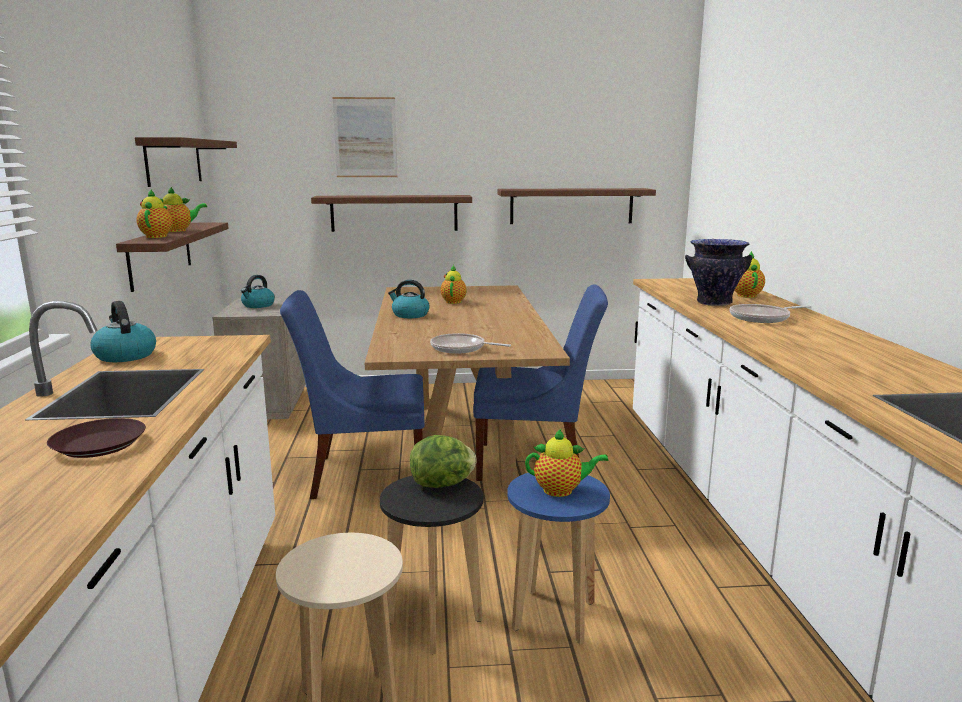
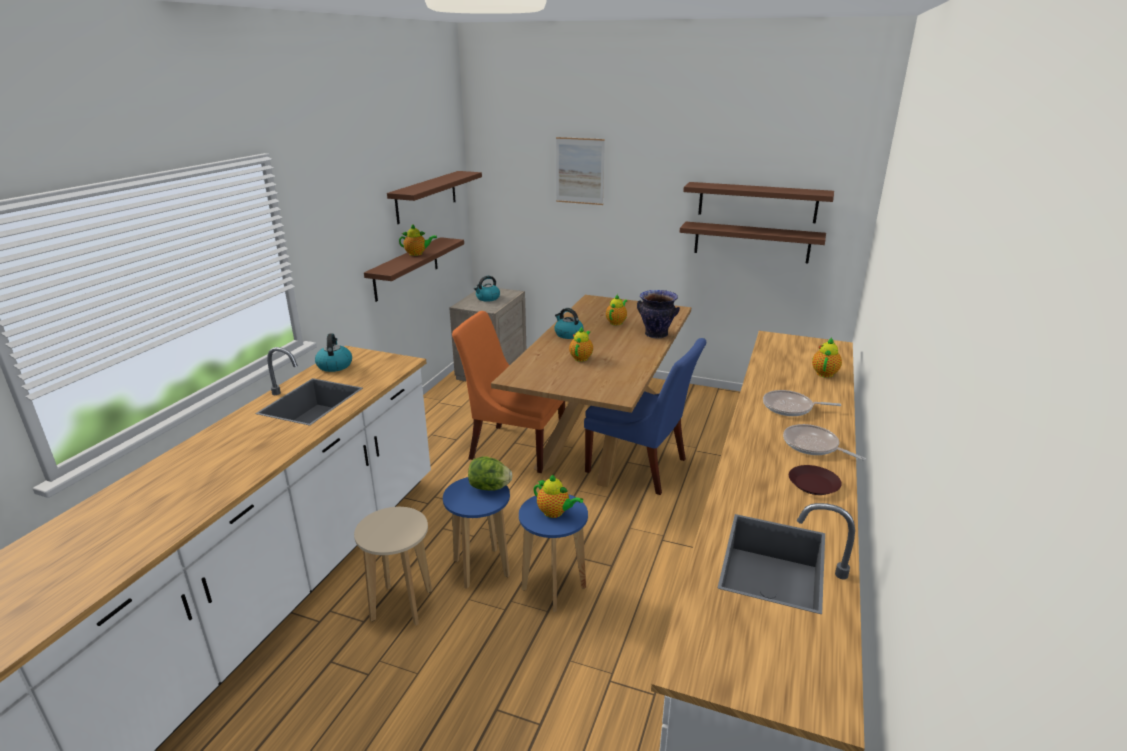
camera: 25 degrees right, 10 degrees up
brown plate [47,418,146,458] -> brown plate moved to [789,465,842,495]
teapot [136,189,173,238] -> teapot moved to [569,327,593,362]
blue chair [280,290,425,499] -> orange chair [452,311,565,473]
brown shelf [311,195,472,232] -> brown shelf moved to [683,182,834,223]
black stool [380,476,483,654] -> blue stool [443,477,510,589]
frying pan [430,333,511,354] -> frying pan moved to [783,424,866,461]
vase [685,239,752,306] -> vase moved to [637,290,680,339]

